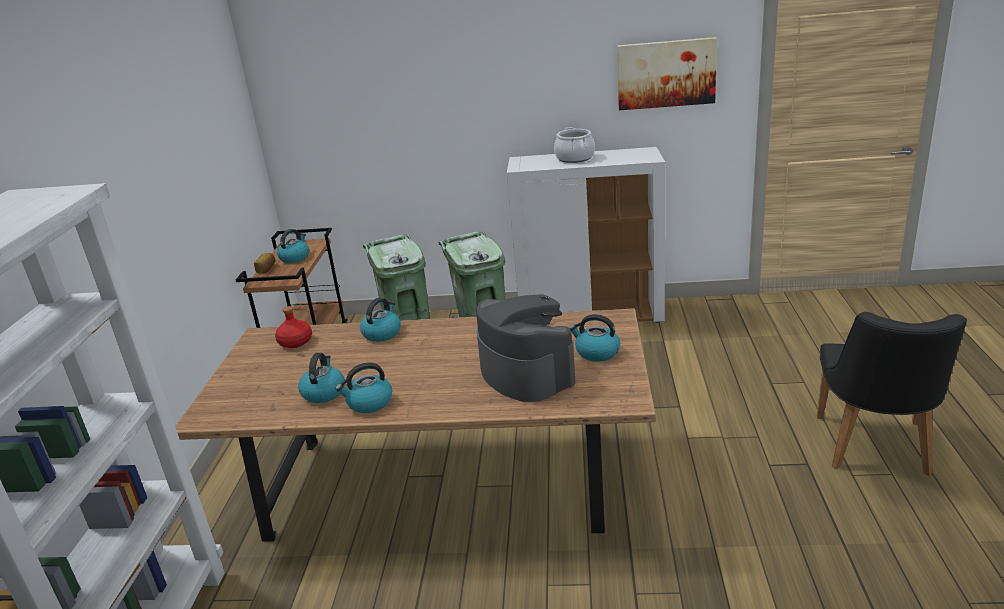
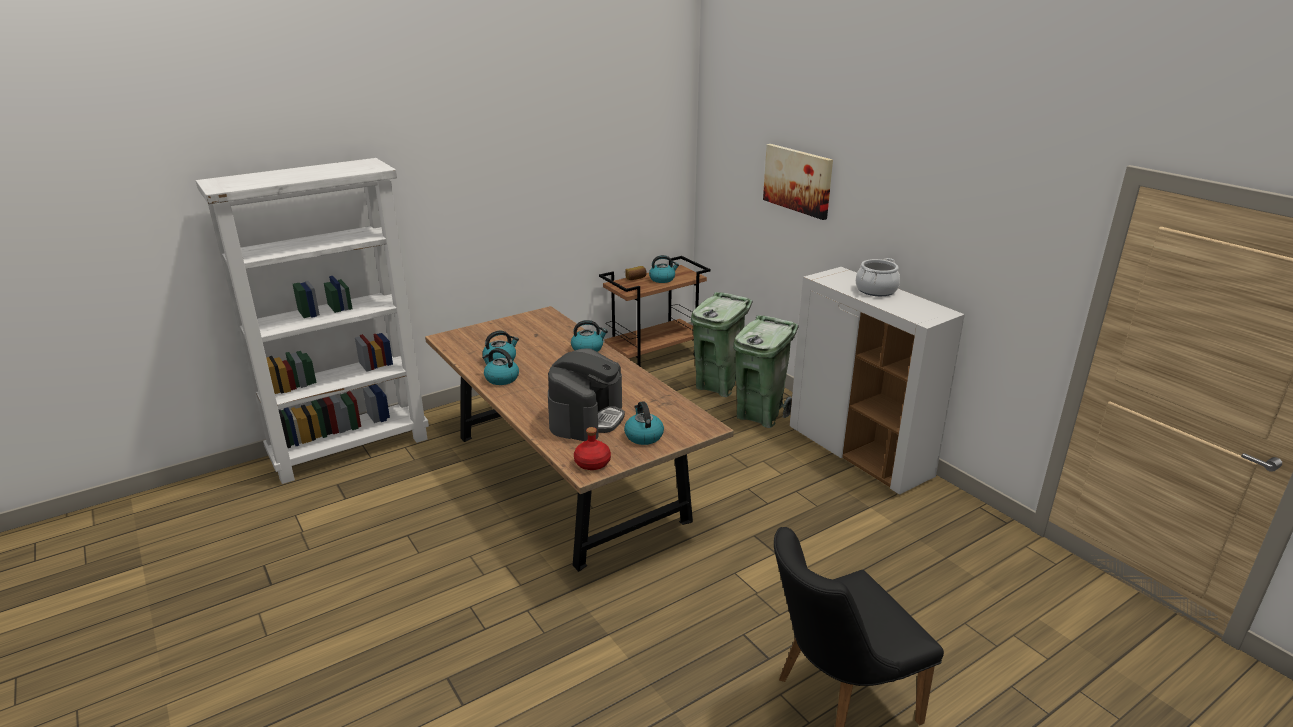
camera: 50 degrees right, 0 degrees up
red bottle [275,306,312,348] -> red bottle moved to [574,427,611,470]
picture [617,37,717,110] -> picture moved to [763,144,833,220]

